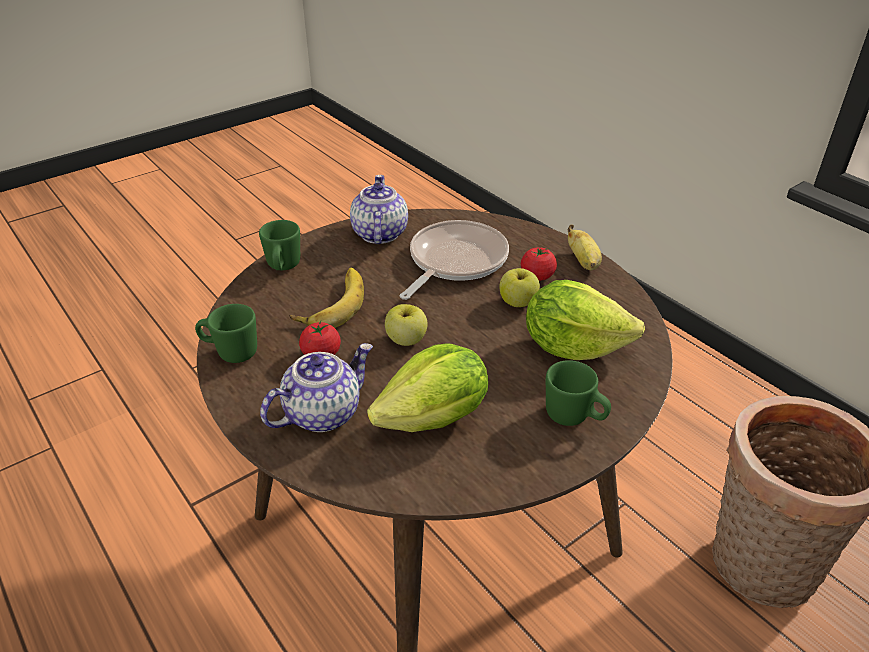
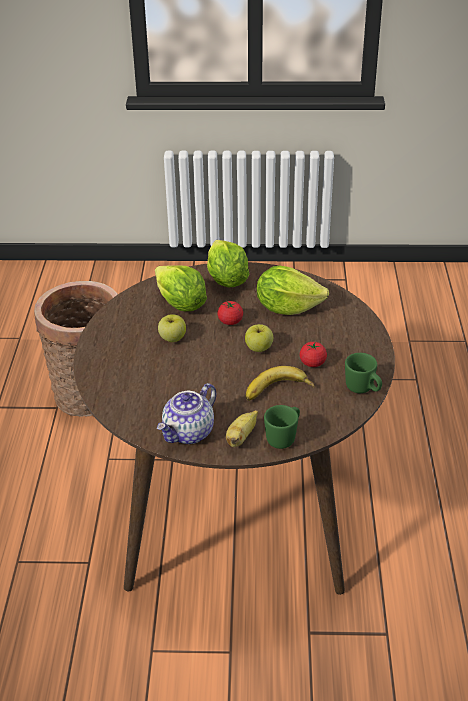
camera: 140 degrees left, 0 degrees up
teapot [260,343,373,432] -> none
frying pan [400,220,509,300] -> none
tomato [521,247,557,281] -> tomato moved to [217,300,243,325]
green mug [546,360,611,426] -> lettuce [207,240,250,287]
banana [568,224,602,270] -> banana moved to [226,410,258,447]

